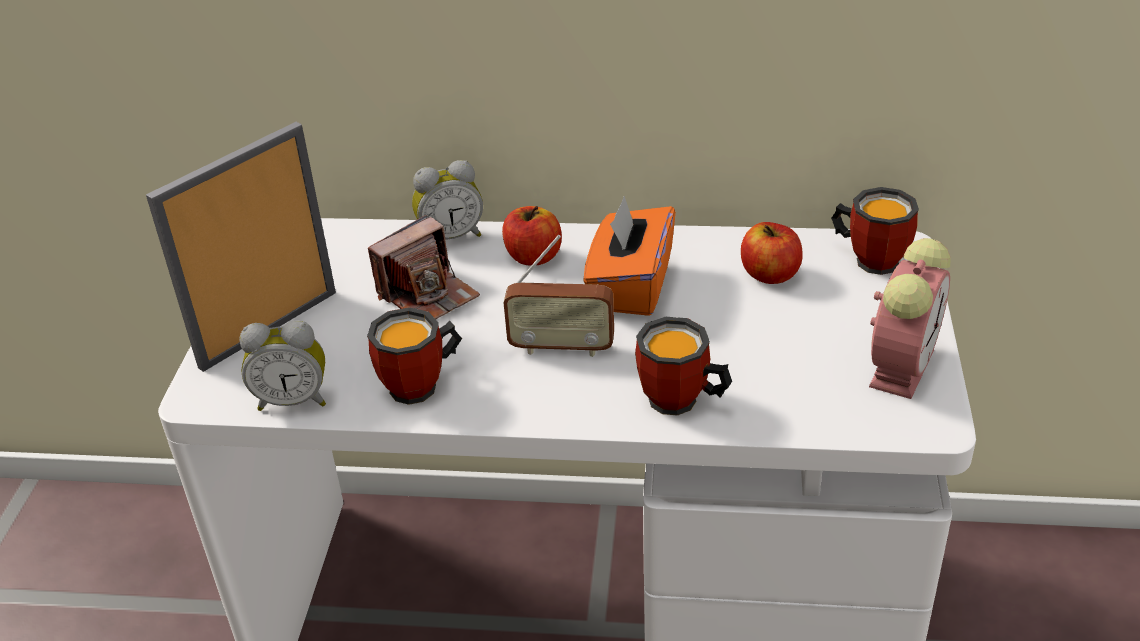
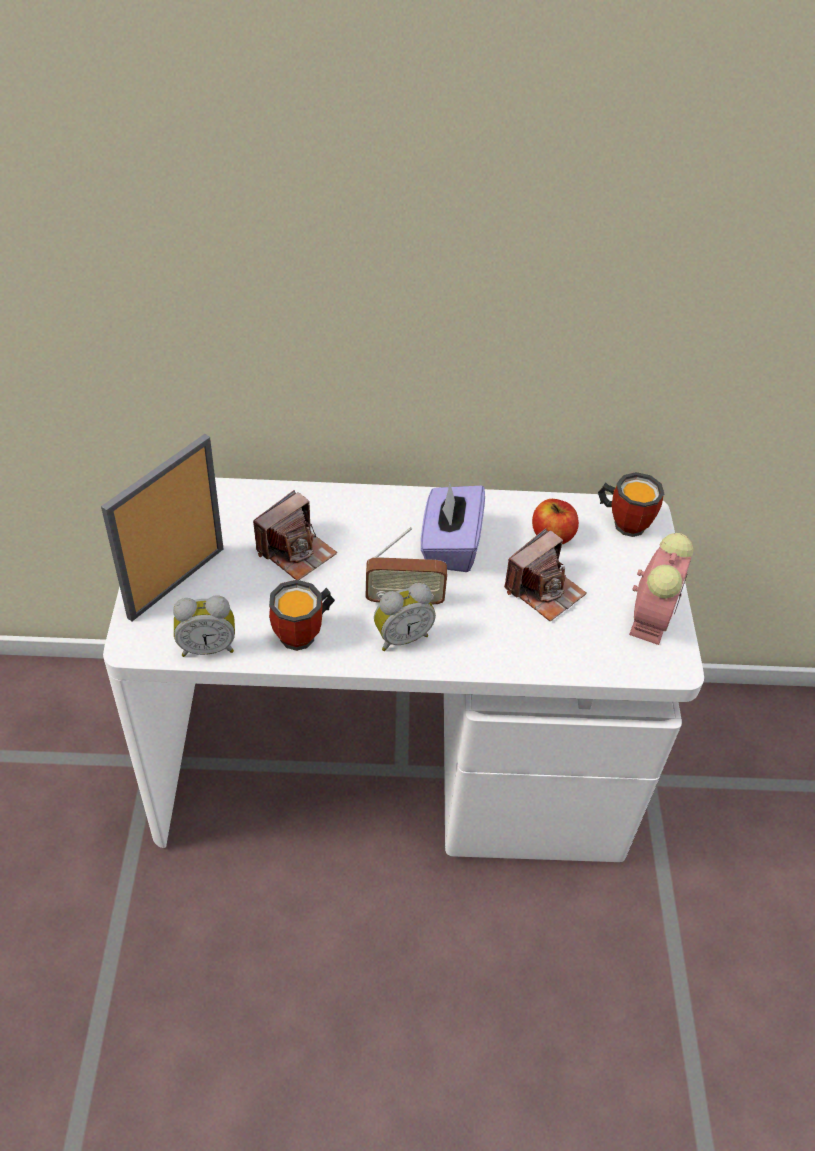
camera: 10 degrees left, 10 degrees up
alarm clock [412,160,483,239] -> alarm clock moved to [374,583,436,651]
apple [502,206,562,265] -> none
orange tissue box [584,196,676,316] -> purple tissue box [421,483,485,572]
mug [635,317,732,415] -> none
none -> camera [504,528,587,621]

